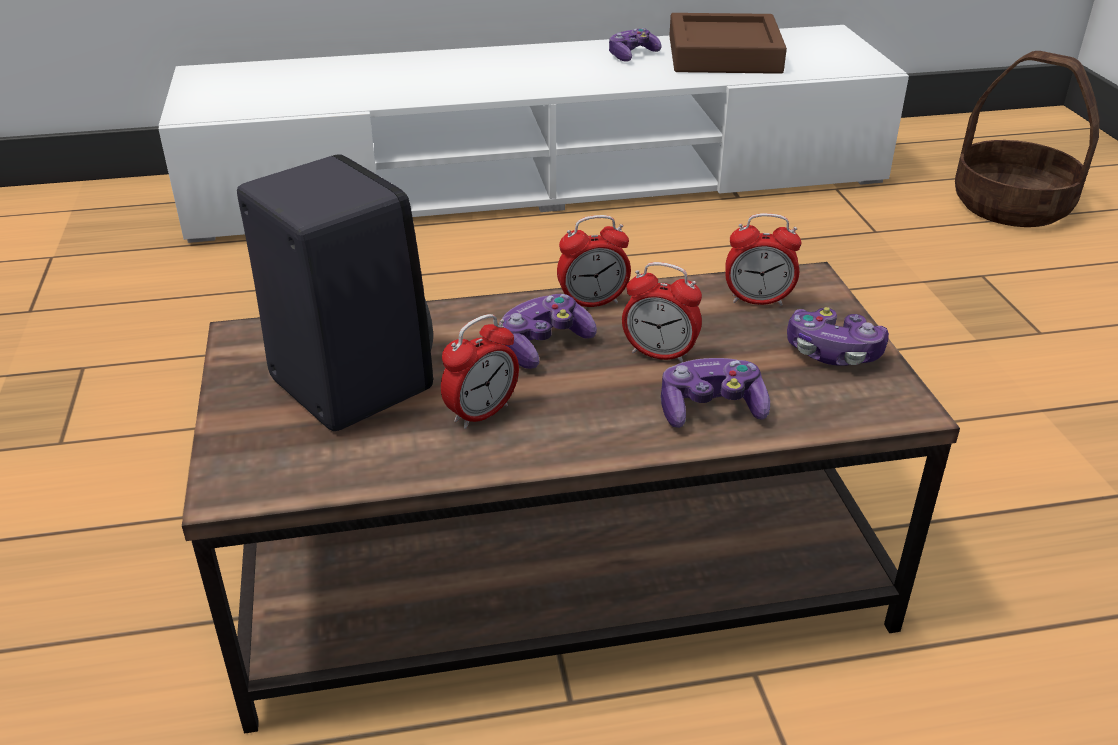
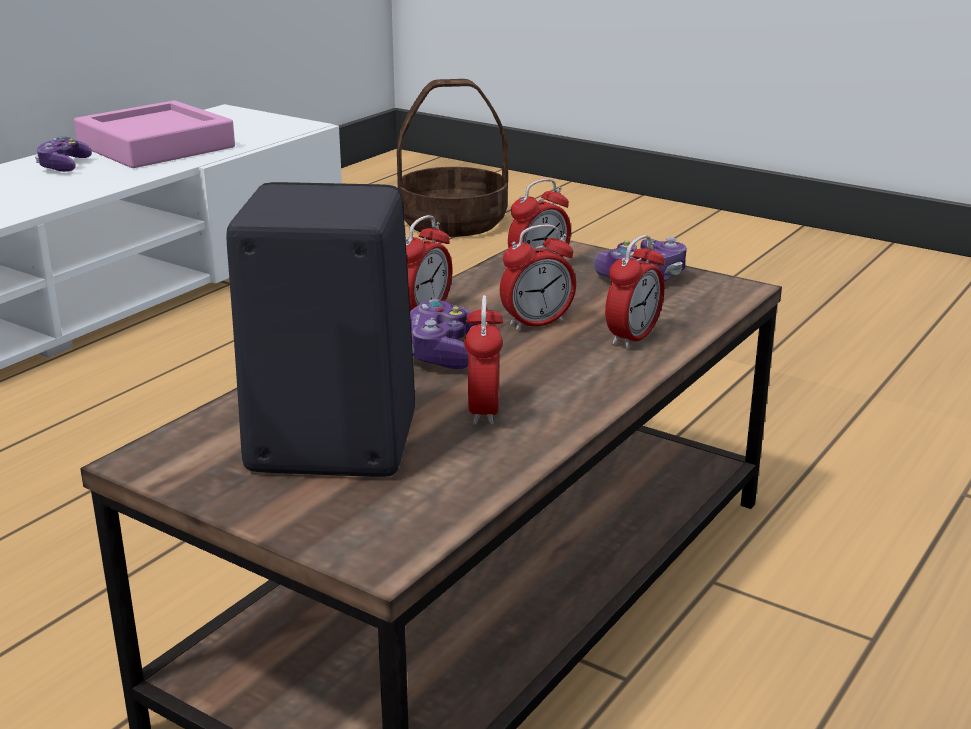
camera: 45 degrees left, 10 degrees down
game controller [661,358,770,428] -> alarm clock [605,235,665,348]
brown tray [669,13,787,74] -> pink tray [74,100,235,168]

